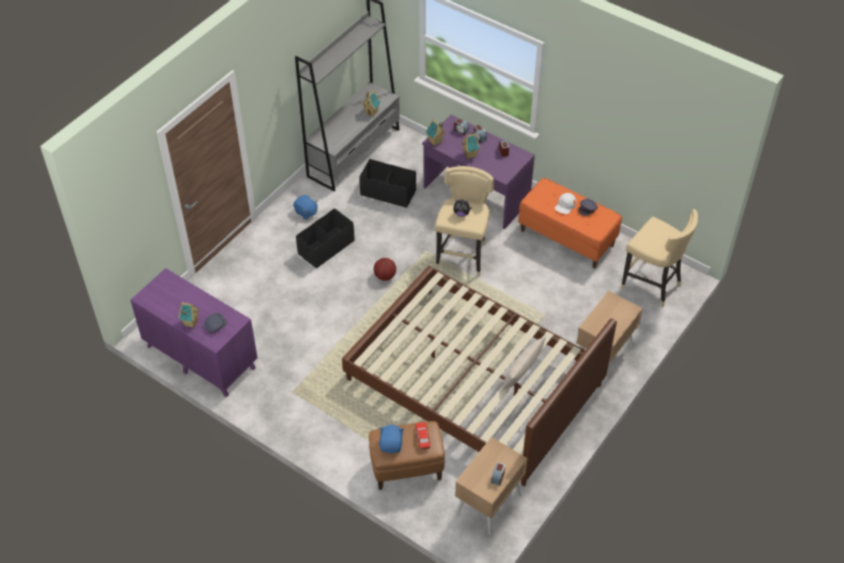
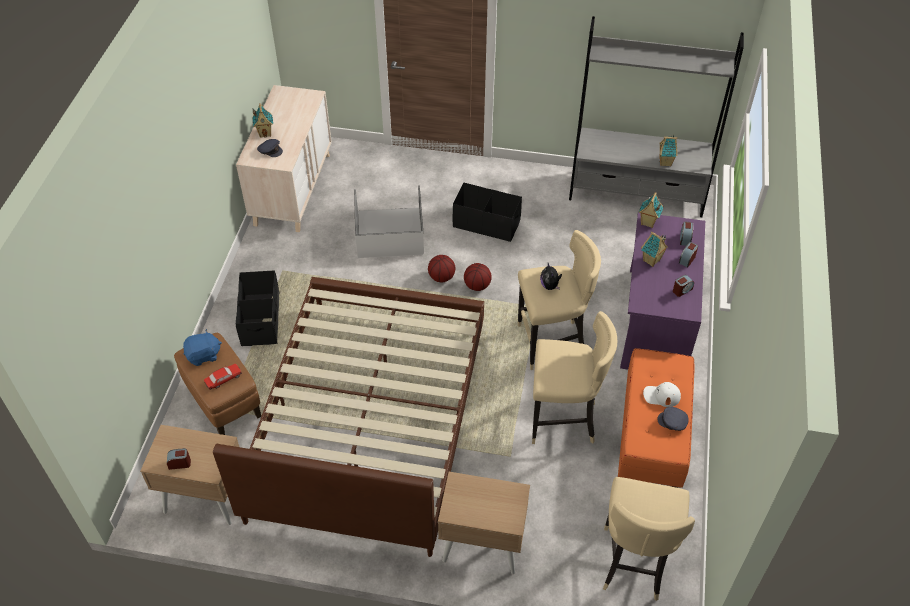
camera: 65 degrees right, 0 degrees up
purple dresser [130,268,258,398] -> beige dresser [236,85,332,232]
blue plush toy [293,195,318,220] -> none
black storage box [359,159,416,208] -> black storage box moved to [236,270,279,346]
beige pillow [502,336,546,390] -> none
none -> white storage box [354,185,424,258]
none -> basketball [428,255,455,283]
none -> beige stool [532,311,617,444]

